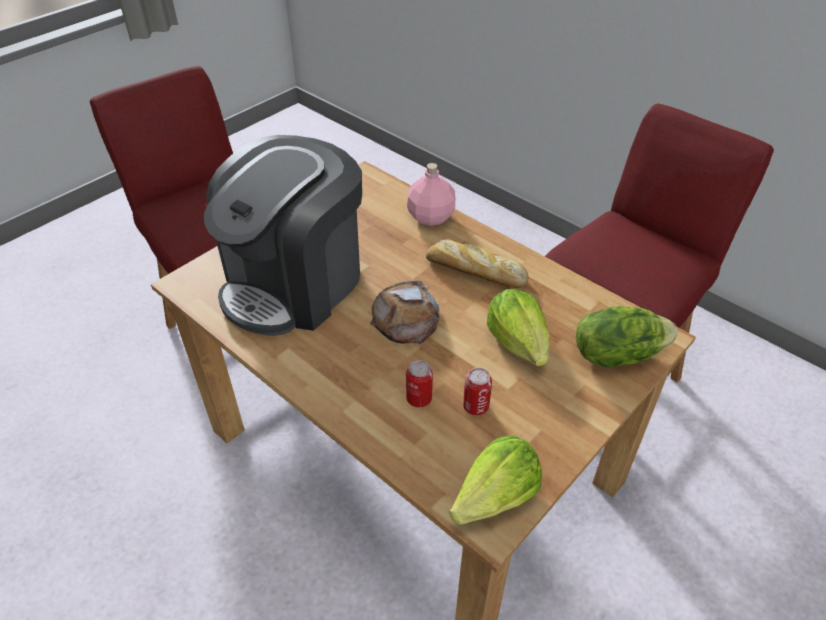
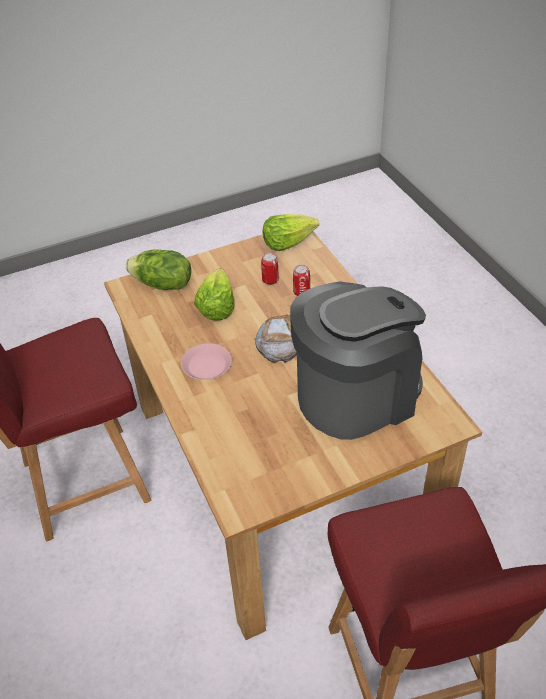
camera: 155 degrees left, 0 degrees up
pink bottle [407,163,455,226] -> none
bread [426,239,529,288] -> pink plate [181,343,232,380]

